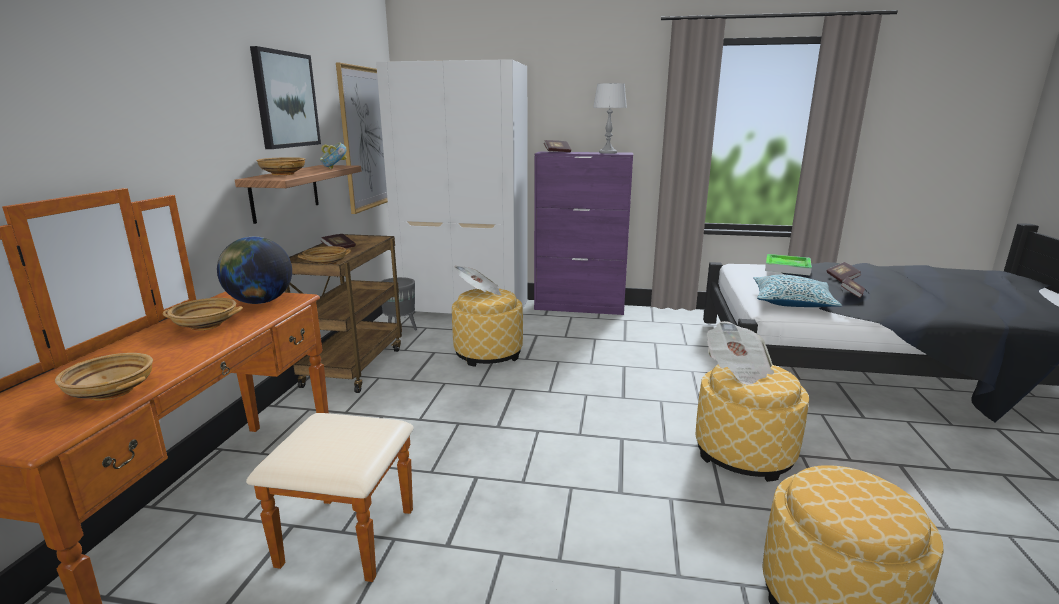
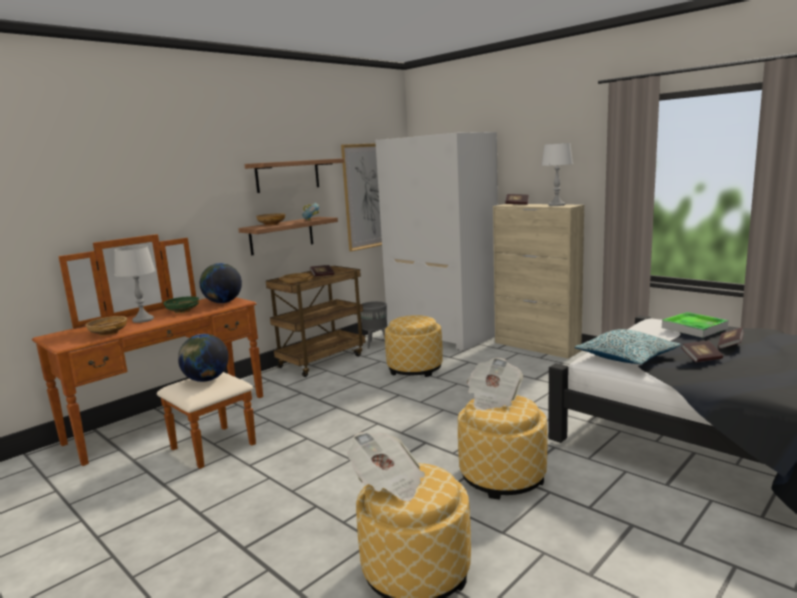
camera: 35 degrees right, 5 degrees down
beige bowl [162,298,243,331] -> green bowl [163,296,199,313]
picture [250,46,321,149] -> shelf [245,158,344,193]
newspaper [455,266,502,296] -> newspaper moved to [347,432,425,502]
purple cabinet [534,152,633,315] -> beige cabinet [493,204,584,359]
none -> grey table lamp [114,246,156,323]
none -> globe [178,334,229,382]

